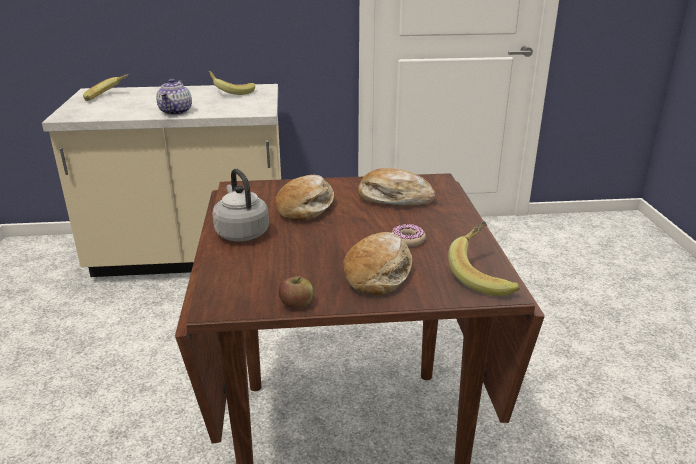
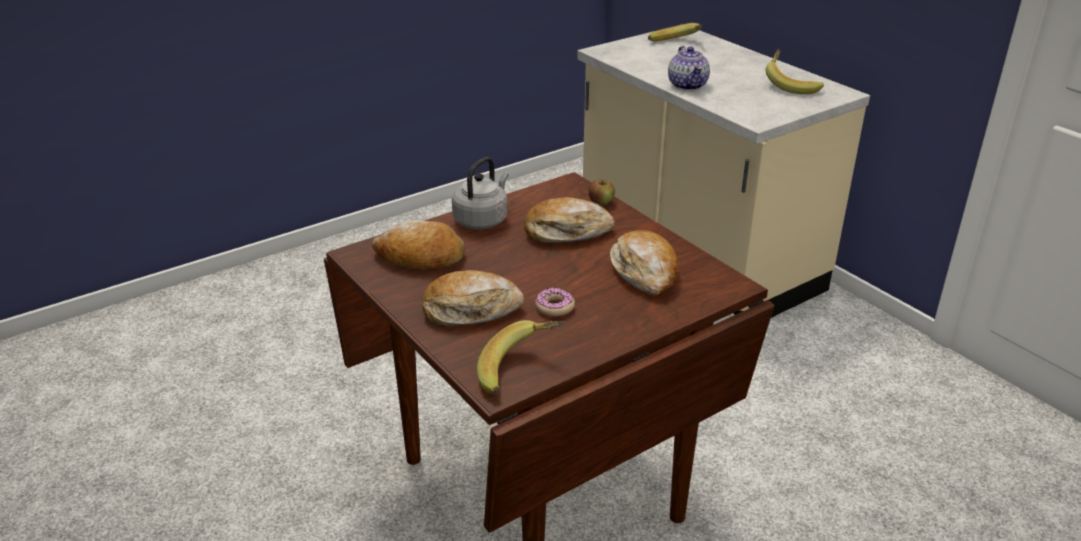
camera: 60 degrees right, 5 degrees up
teapot [156,79,192,115] -> teapot turned 75 degrees counterclockwise [668,46,710,91]
apple [279,277,313,309] -> apple moved to [589,180,615,206]
none -> bread [372,220,465,270]

